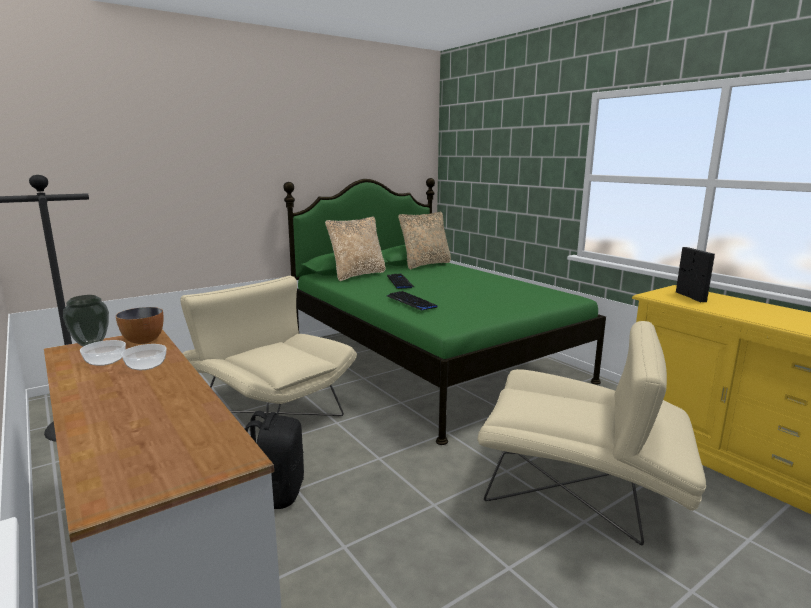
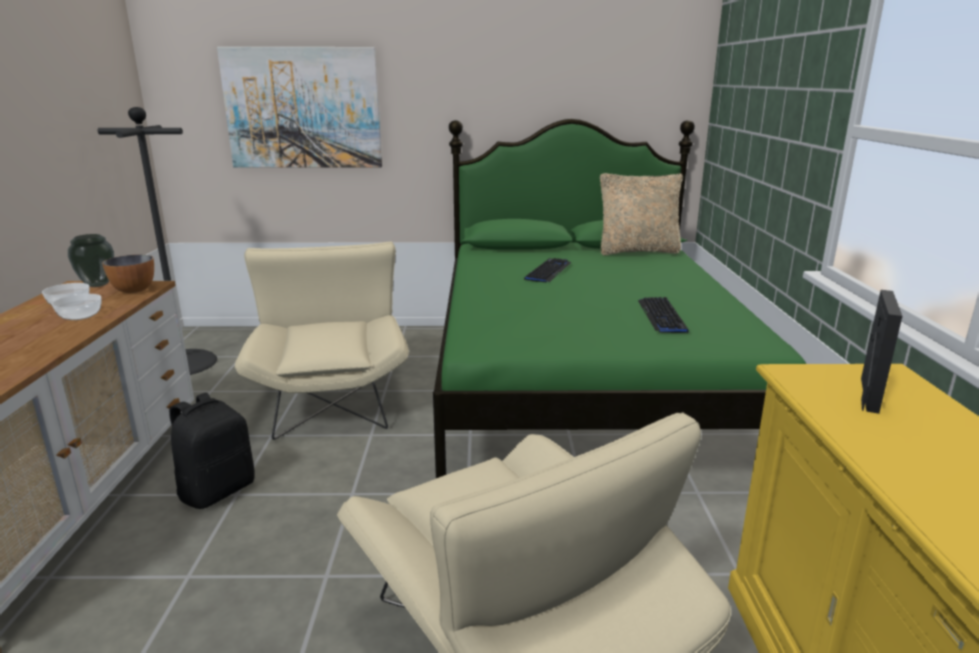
camera: 35 degrees right, 5 degrees up
beige pillow [325,217,385,281] -> none
keyboard [387,291,437,310] -> keyboard moved to [638,297,688,333]
none -> picture [217,47,382,168]

